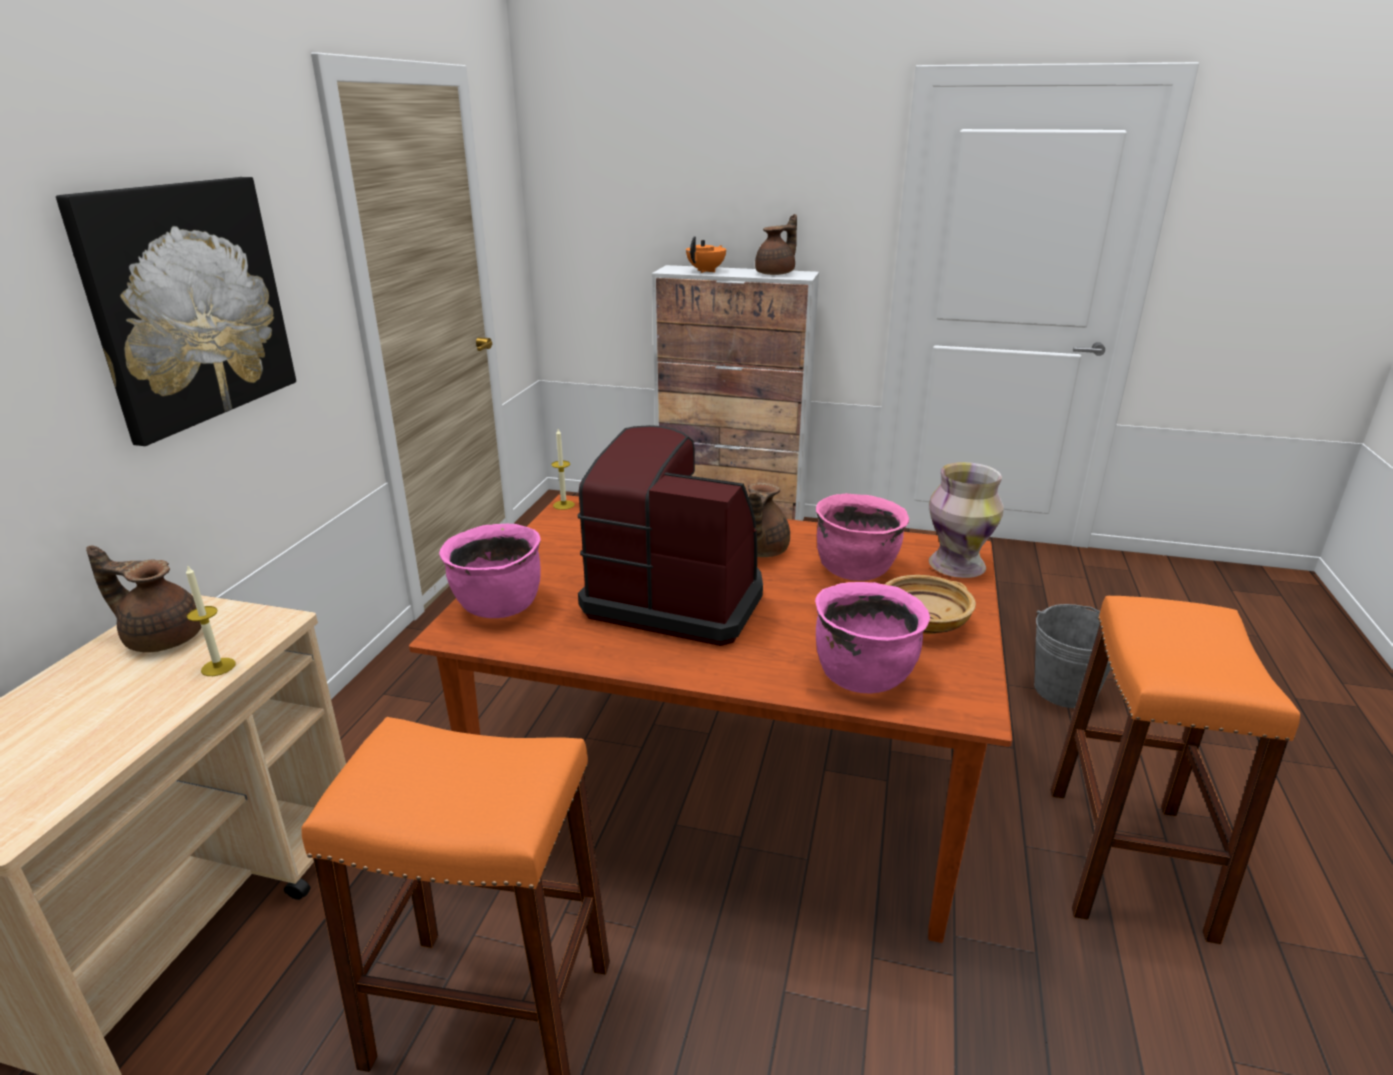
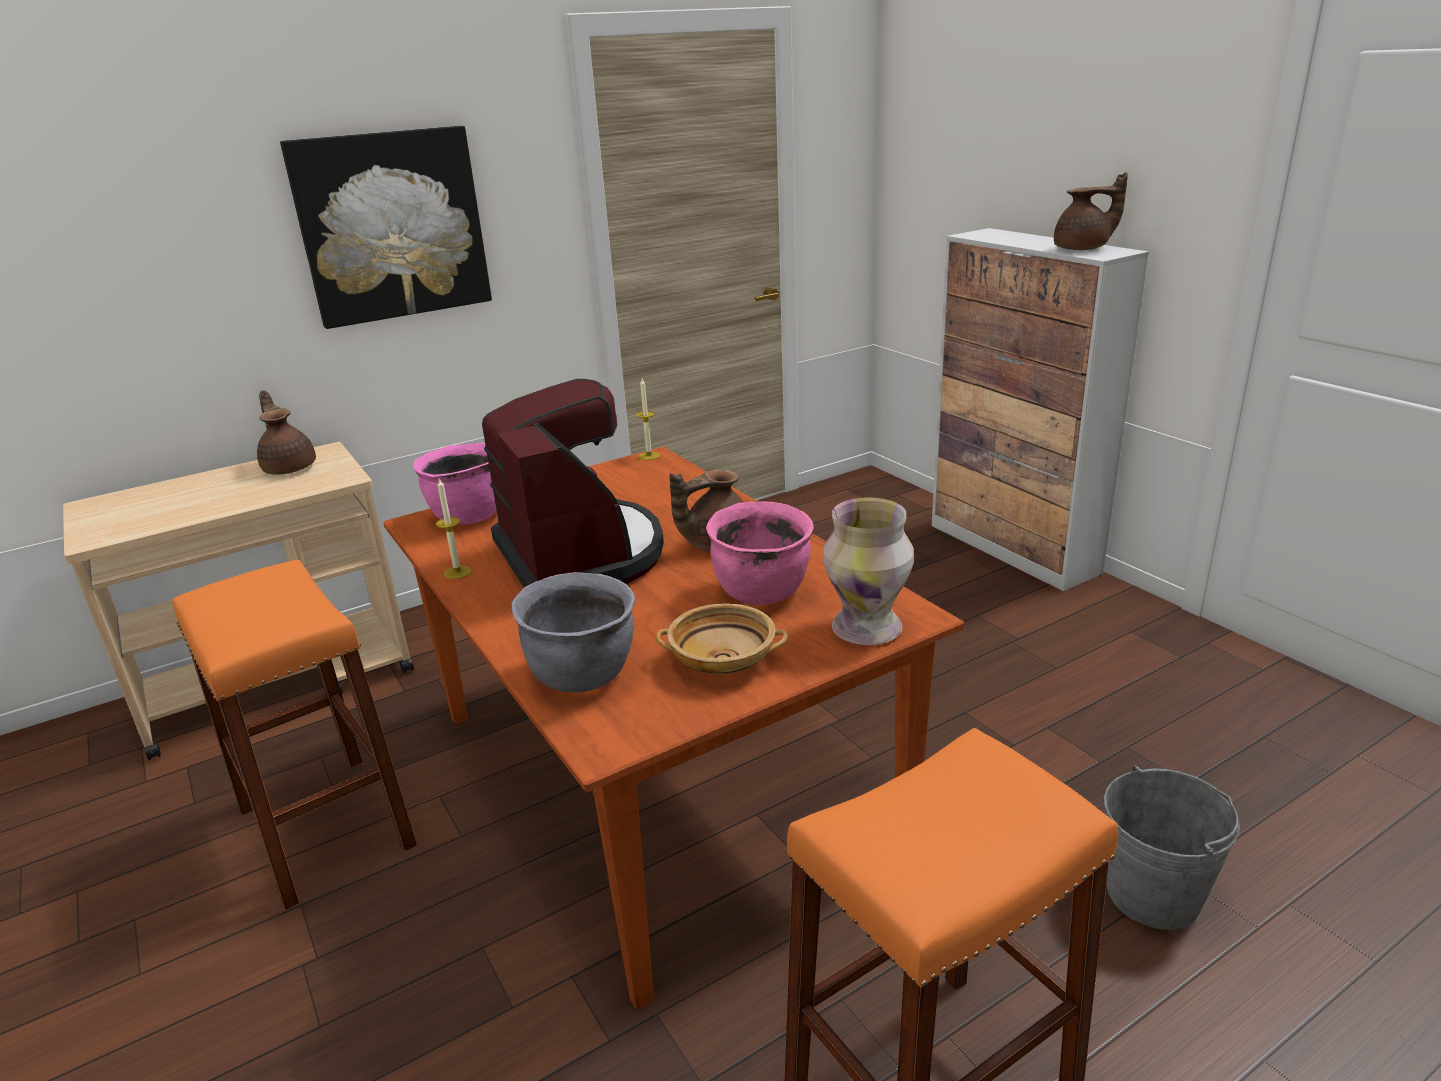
camera: 45 degrees right, 0 degrees up
candle [186,566,236,676] -> candle moved to [436,478,472,579]
orange teapot [686,236,726,273] -> none
pink cooking pot [815,582,930,694] -> grey cooking pot [512,572,635,692]

